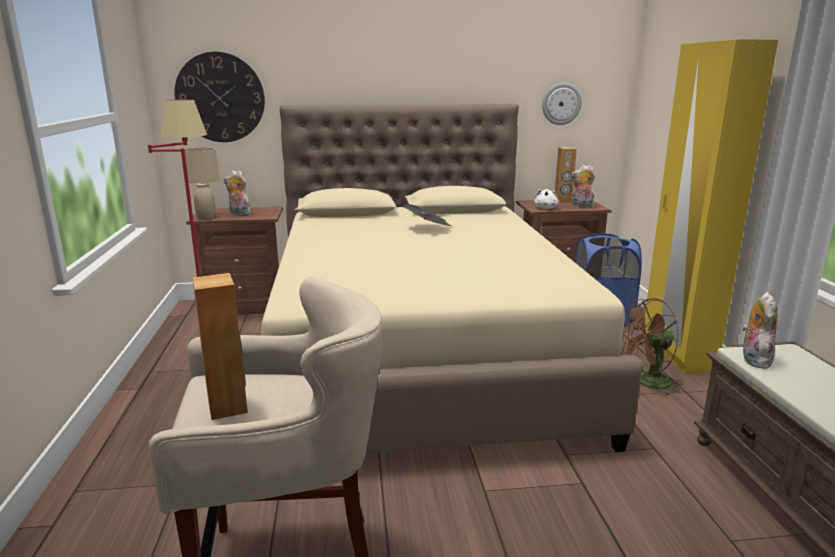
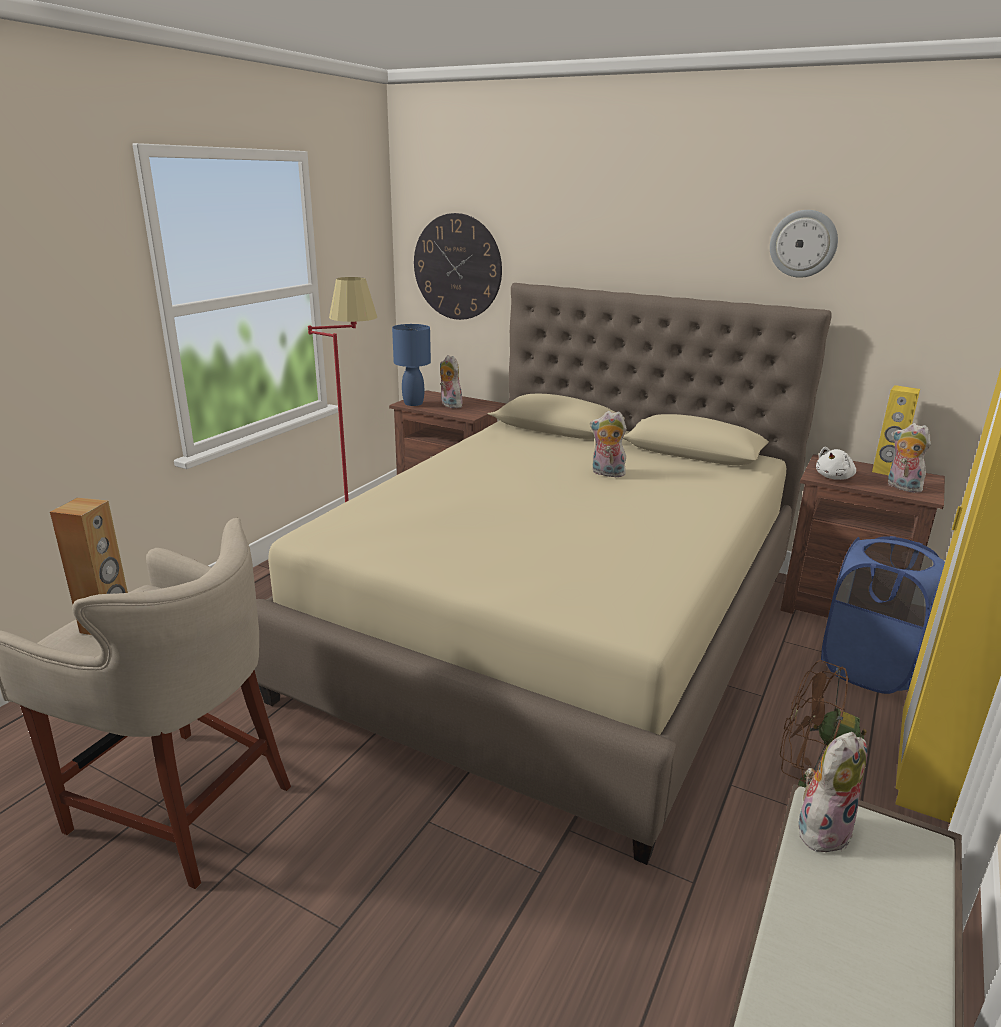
camera: 35 degrees right, 5 degrees up
beige table lamp [181,147,219,219] -> blue table lamp [392,324,431,406]
newspaper [402,204,452,226] -> plush toy [590,411,627,477]
wall clock [542,83,582,125] -> wall clock moved to [770,210,838,278]
brown speaker [555,147,577,203] -> yellow speaker [872,385,920,475]

